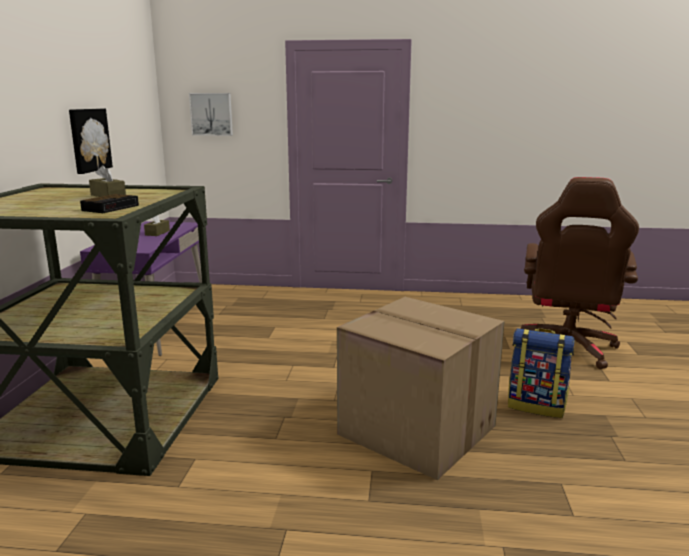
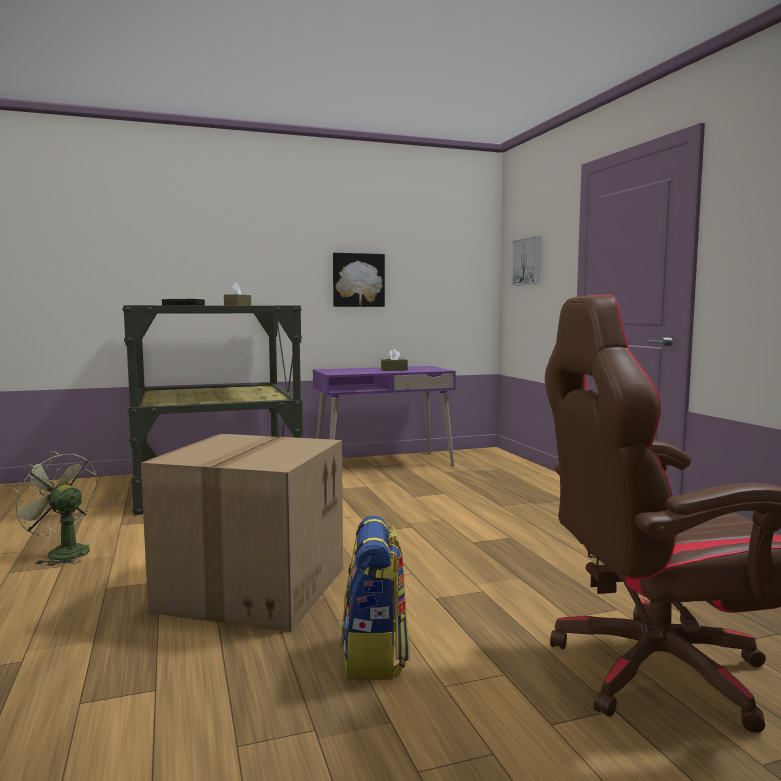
camera: 65 degrees right, 10 degrees down
none -> green fan [10,451,97,566]

